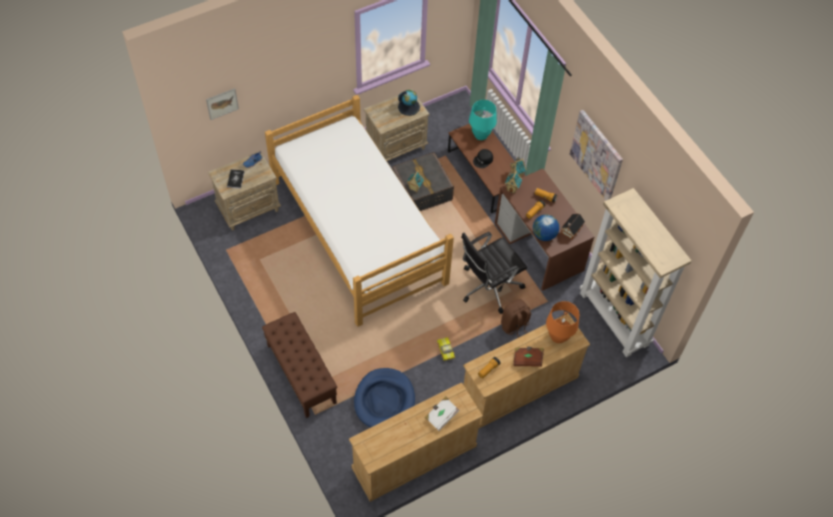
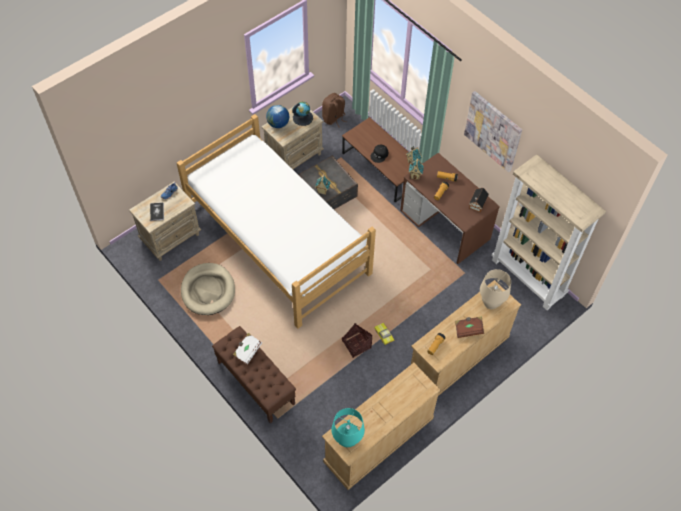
camera: 10 degrees left, 0 degrees up
picture [206,88,239,120] -> none
blue dog bed [354,368,415,427] -> none
white book [425,396,460,431] -> white book moved to [233,333,262,364]
black office chair [461,232,527,314] -> none
turquoise table lamp [469,100,497,140] -> turquoise table lamp moved to [331,408,365,447]
brown backpack [501,299,531,338] -> brown backpack moved to [322,93,346,128]
globe [533,215,559,241] -> globe moved to [266,105,289,128]
orange table lamp [546,301,579,343] -> beige table lamp [480,269,511,309]
none -> beige dog bed [181,263,235,315]
none -> basket [342,323,372,358]

